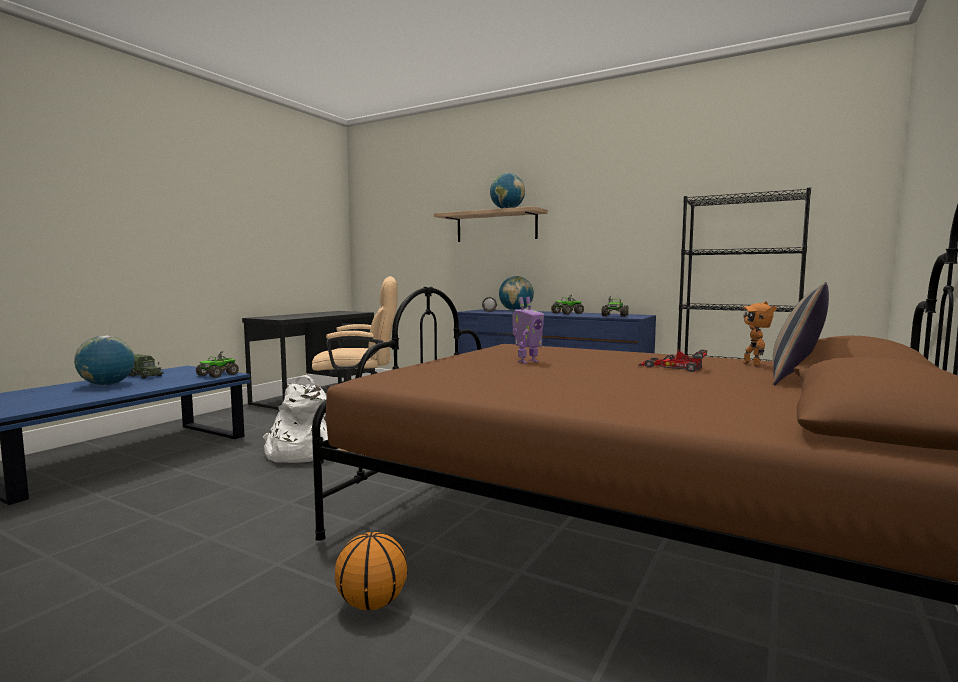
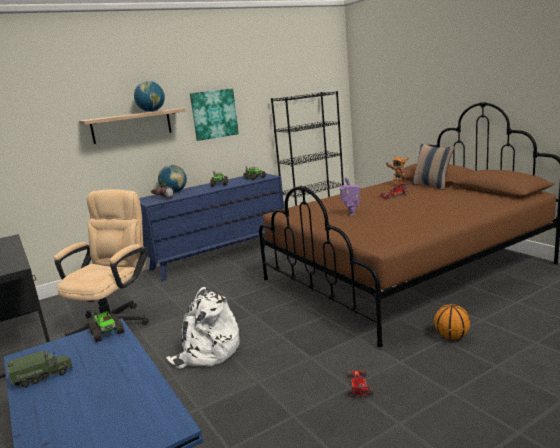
camera: 60 degrees left, 10 degrees up
globe [74,335,135,386] -> none
none -> picture [190,89,239,141]
none -> toy car [347,370,374,398]

